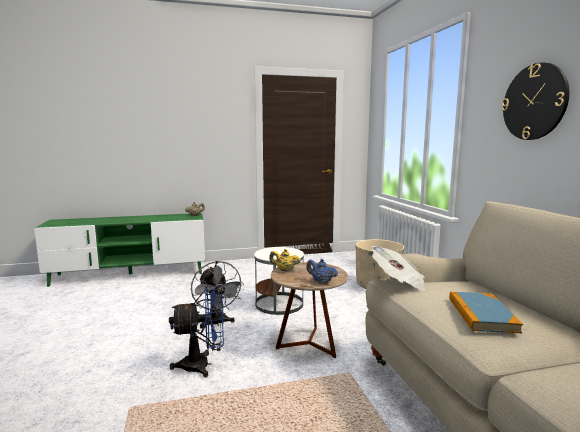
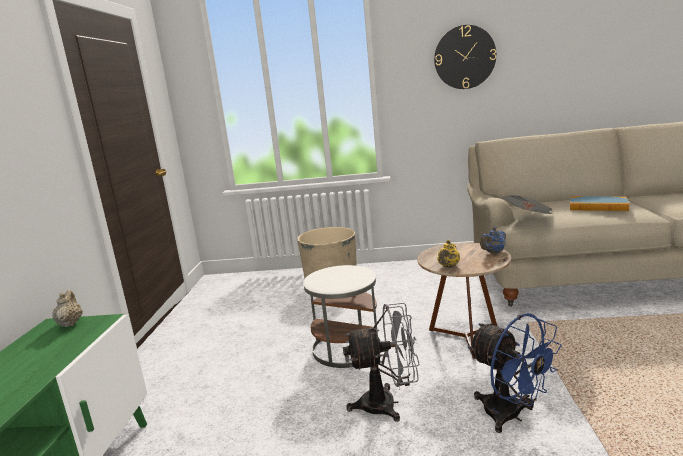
camera: 70 degrees left, 5 degrees up
blue fan [169,286,224,377] -> blue fan turned 135 degrees clockwise [468,313,562,433]

